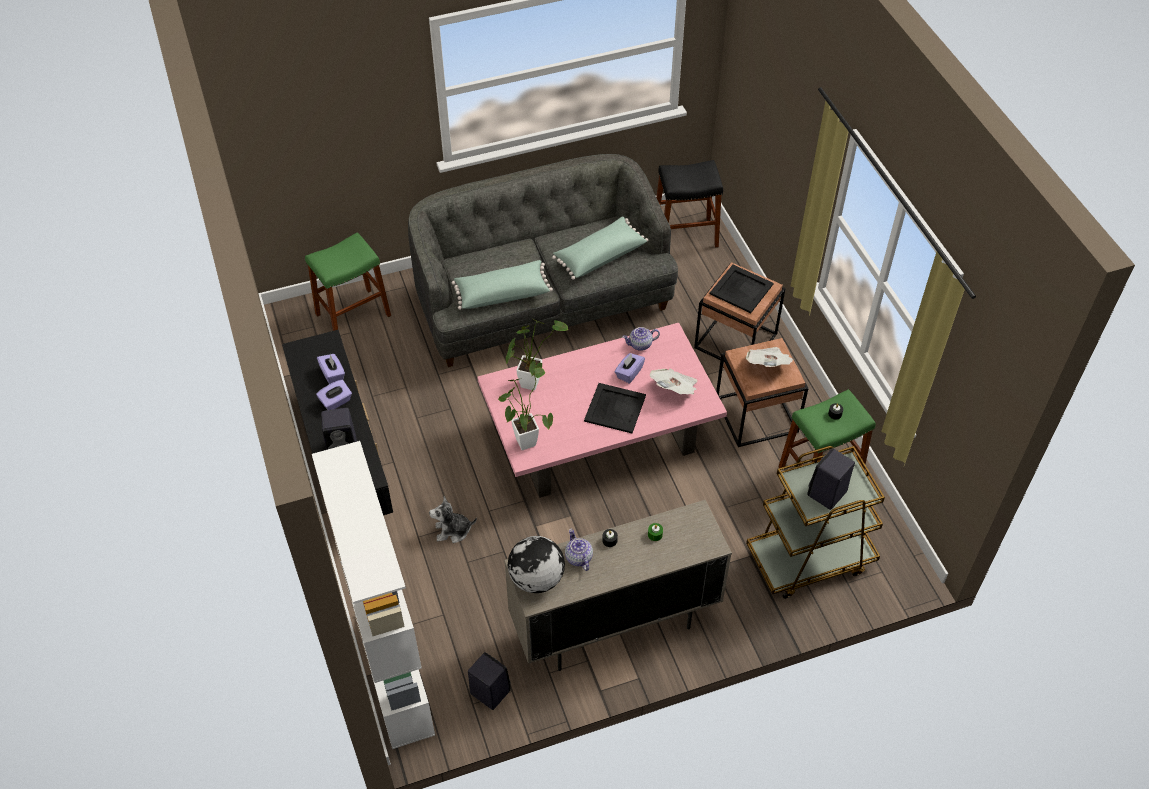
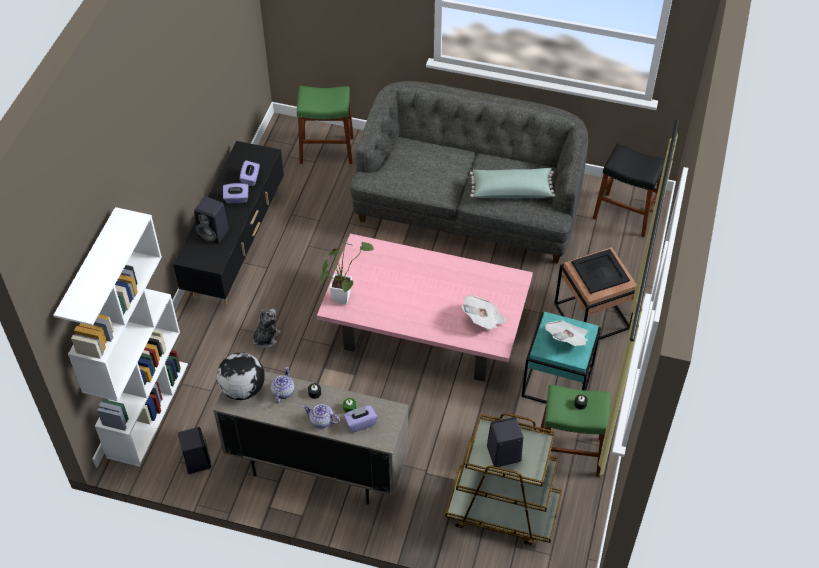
camera: 35 degrees right, 0 degrees up
plush toy [429,496,477,543] -> plush toy turned 90 degrees clockwise [253,309,281,348]
green pillow [451,260,553,310] -> none
potted plant [506,318,568,391] -> none
black tray [584,383,646,433] -> none
purple tissue box [615,353,645,383] -> purple tissue box moved to [344,405,378,433]
teapot [622,327,660,351] -> teapot moved to [302,404,340,428]
brown side table [716,338,809,447] -> turquoise side table [521,312,601,403]

